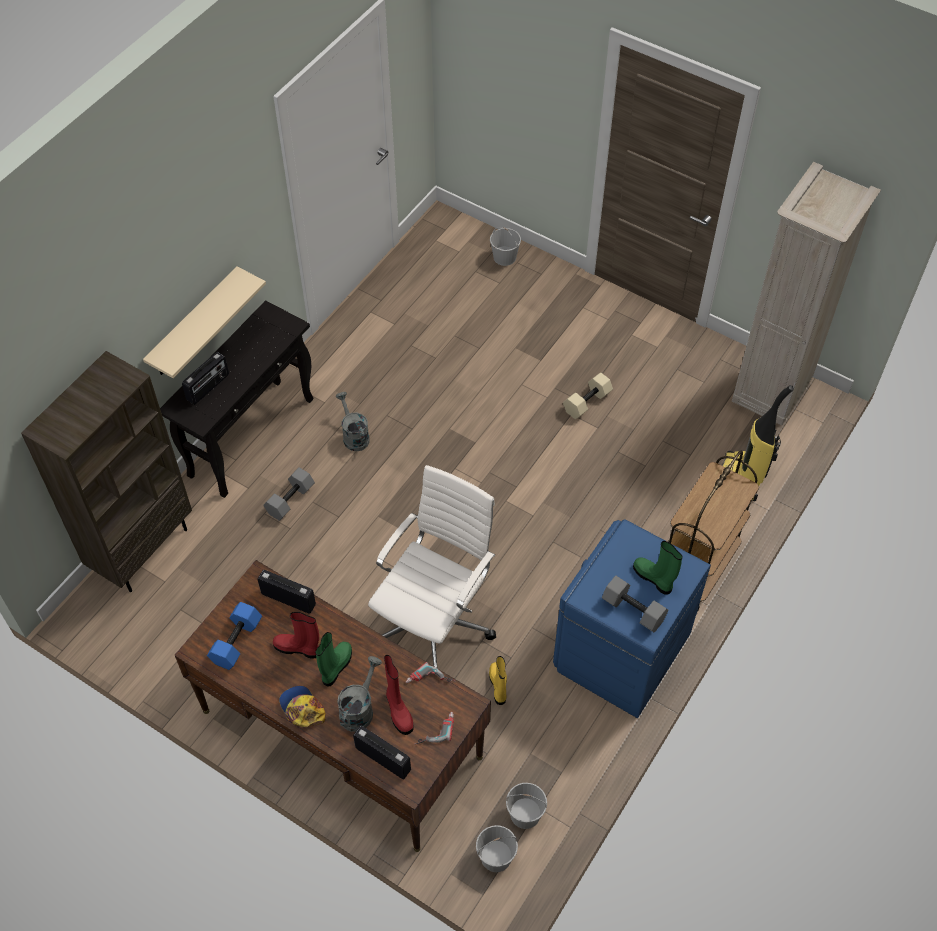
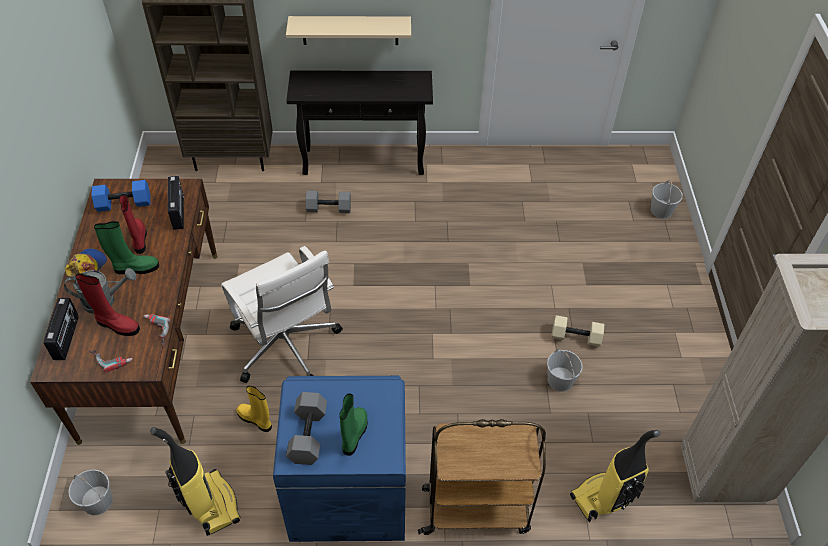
camera: 55 degrees right, 5 degrees down
radio [182,352,229,405] -> none
grey watering can [336,392,370,451] -> none
white office chair [368,465,496,668] -> white office chair turned 60 degrees clockwise [221,246,343,383]
red boot [384,655,414,735] -> red boot turned 105 degrees counterclockwise [75,273,140,336]
yellow boot [489,656,507,705] -> yellow boot turned 105 degrees counterclockwise [236,386,272,432]
white bucket [506,783,547,829] -> white bucket moved to [547,349,583,392]
none -> vacuum cleaner [150,427,241,536]

